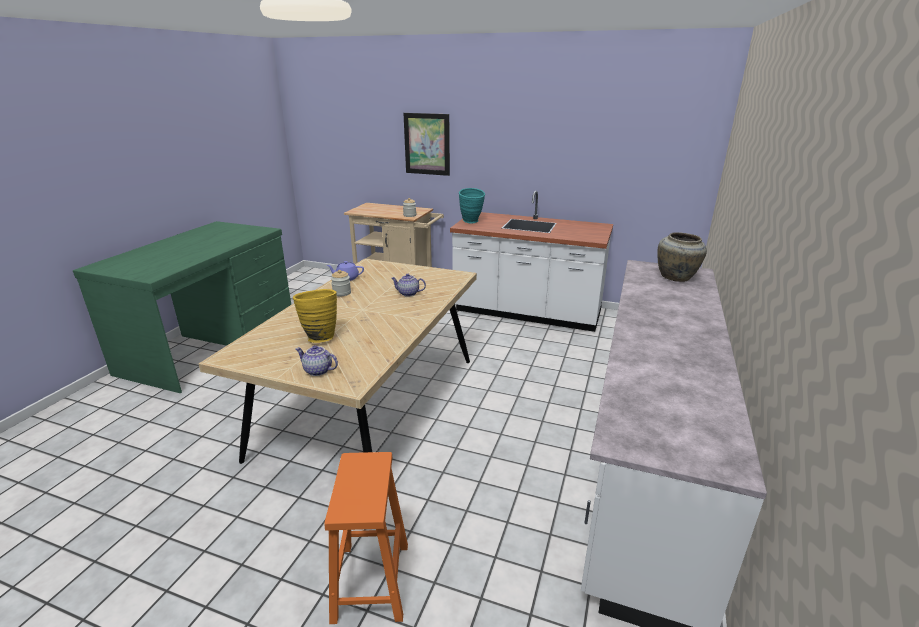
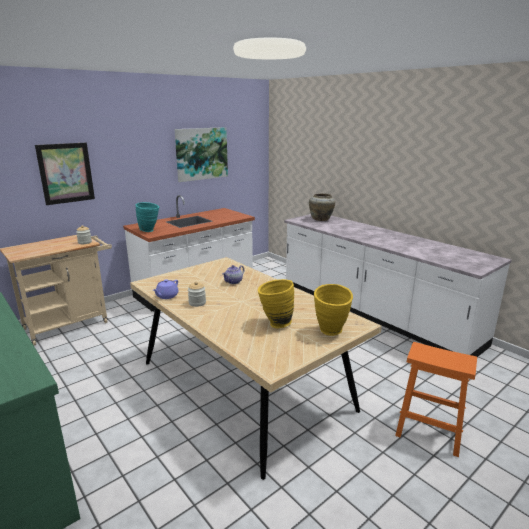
camera: 60 degrees left, 5 degrees down
teapot [295,345,338,376] -> yellow vase [314,284,353,336]
none -> picture [174,127,228,182]

